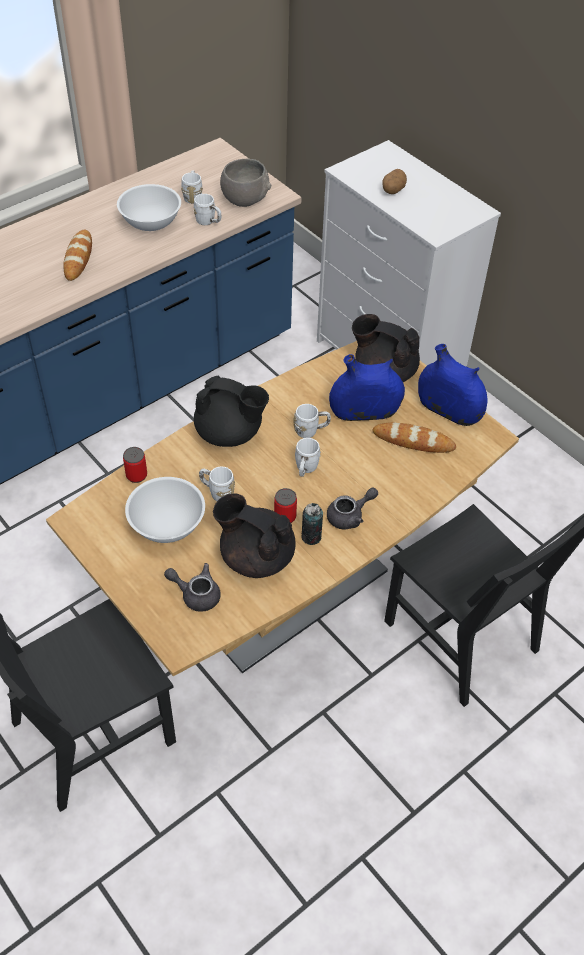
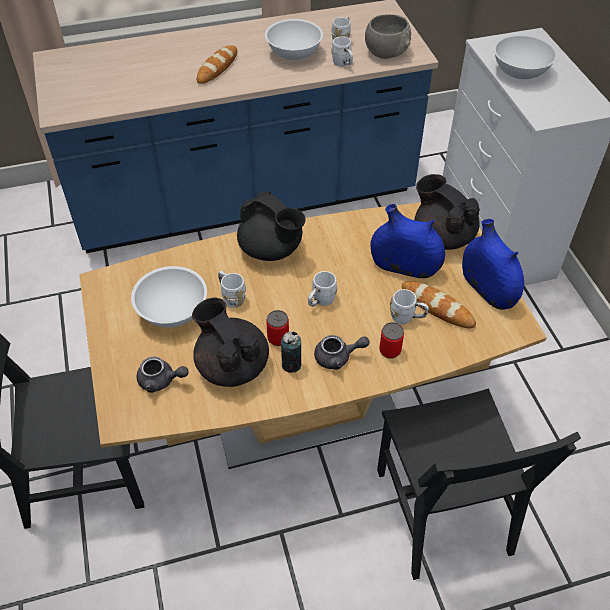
camera: 25 degrees right, 0 degrees up
can [123,447,147,483] -> can moved to [379,322,404,359]
grey teapot [164,563,221,612] -> grey teapot turned 150 degrees clockwise [137,357,189,393]
white mug [293,404,331,438] -> white mug moved to [390,289,429,324]
potato [382,169,407,194] -> white bowl [493,34,558,79]

